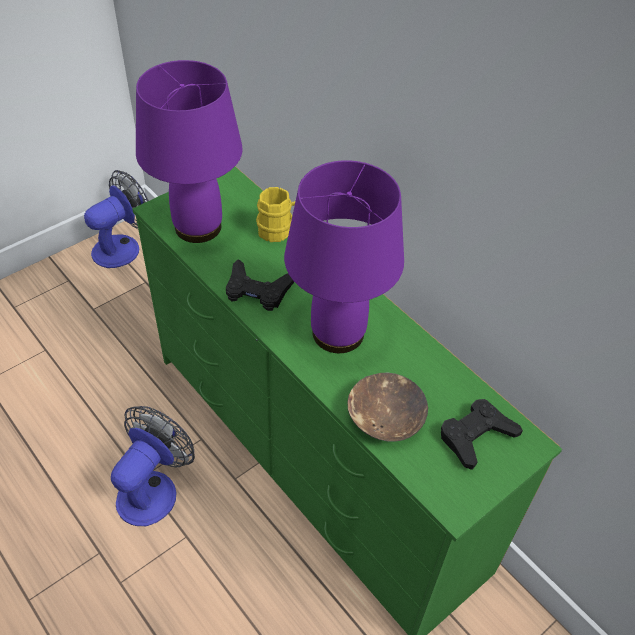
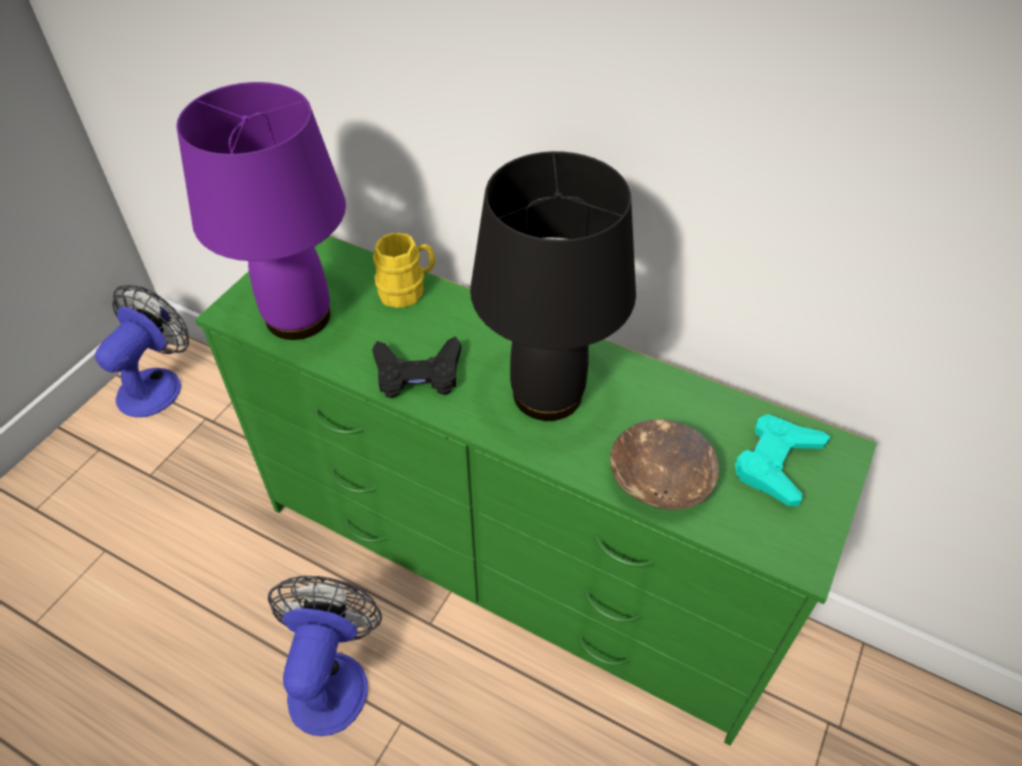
camera: 20 degrees left, 0 degrees up
purple table lamp [284,160,404,353] -> black table lamp [470,151,636,421]
black game controller [441,399,523,470] -> turquoise game controller [735,414,831,506]

